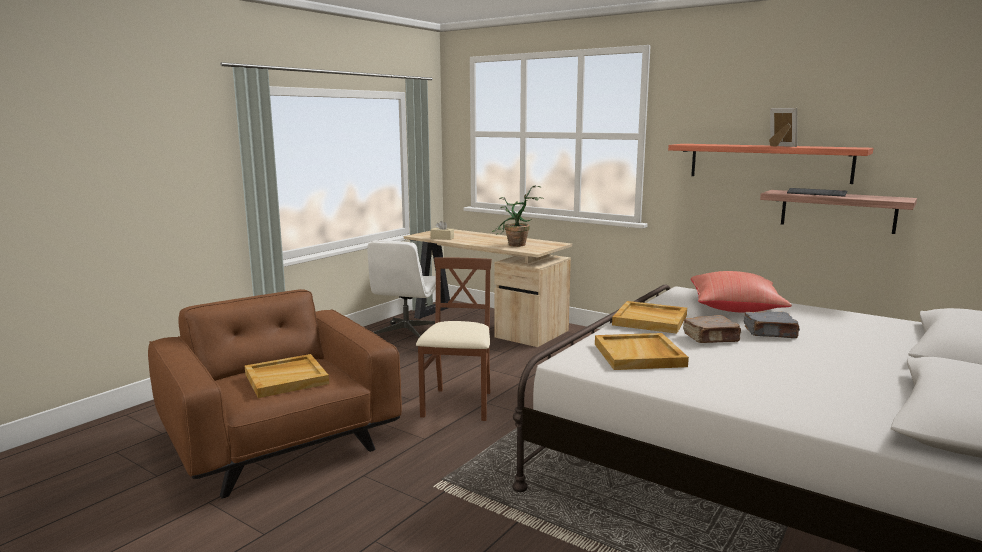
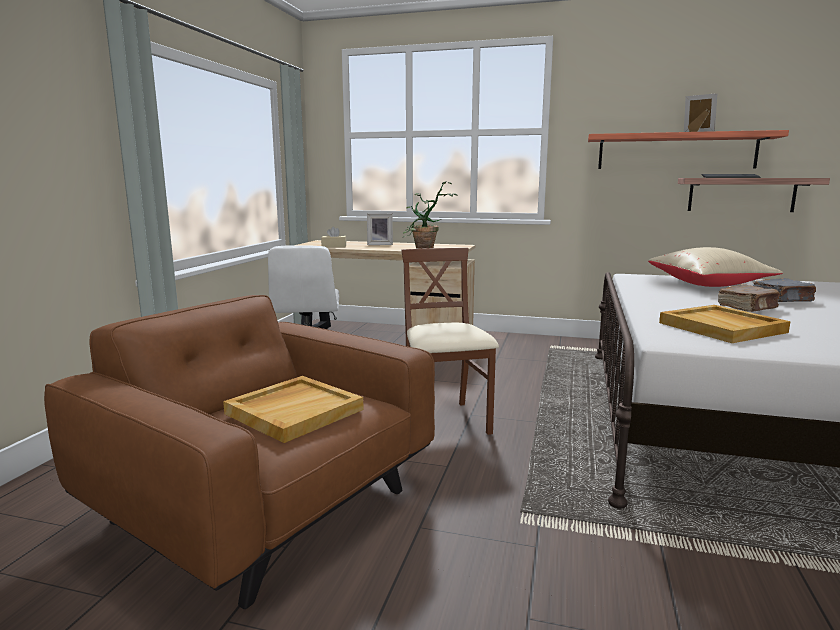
camera: 20 degrees left, 0 degrees up
beige tray [612,301,687,334] -> none
red pillow [691,271,792,313] -> beige pillow [648,247,783,287]
none -> picture frame [367,213,393,245]

